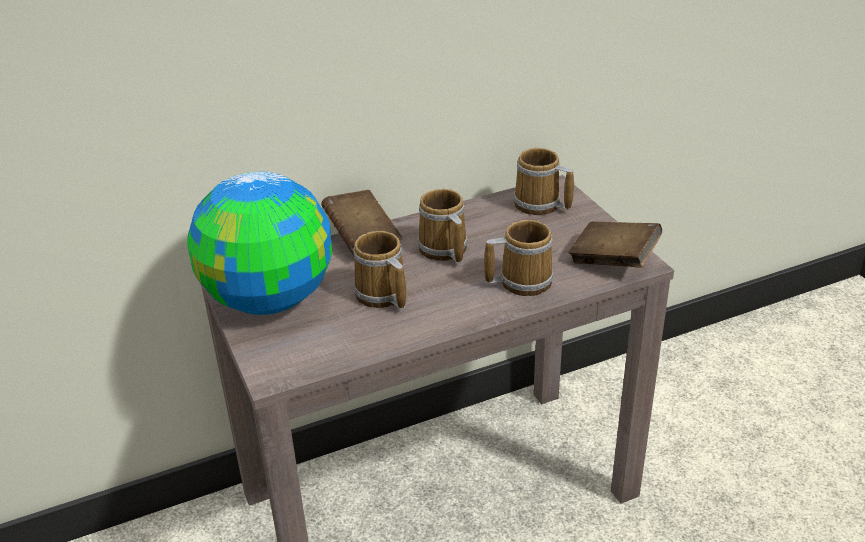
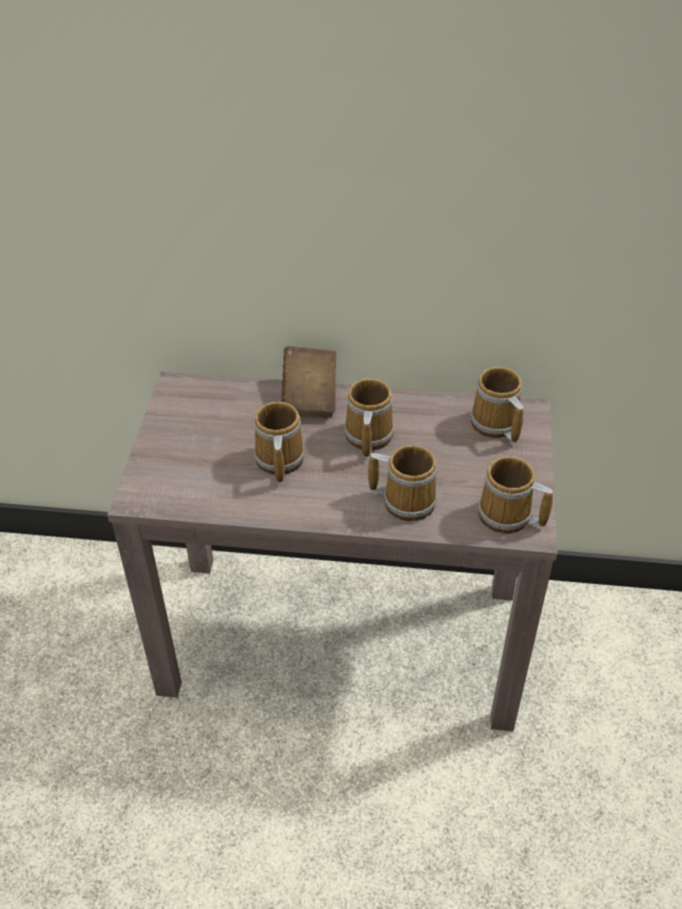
camera: 30 degrees right, 10 degrees up
globe [187,172,332,315] -> none
brown book [568,222,662,268] -> mug [478,456,553,534]

